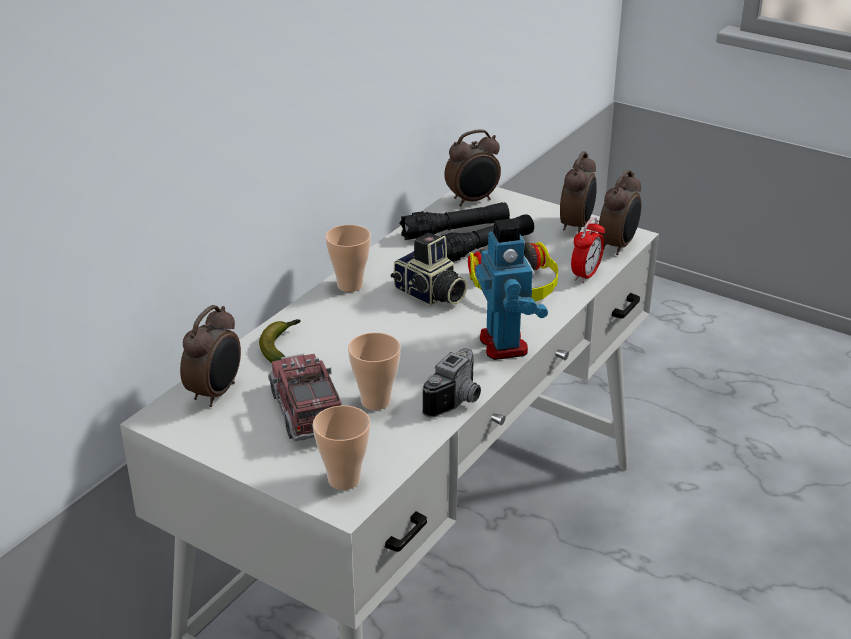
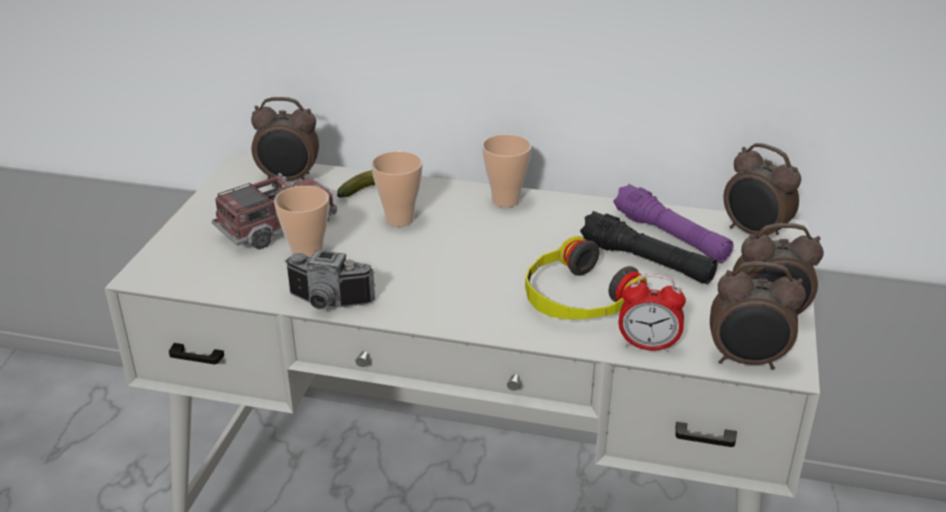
camera: 70 degrees right, 0 degrees up
cup [313,405,370,490] -> cup moved to [371,151,423,226]
camera [391,233,467,306] -> none
black flashlight [399,202,510,240] -> purple flashlight [613,184,734,263]
toy robot [475,218,548,360] -> none

